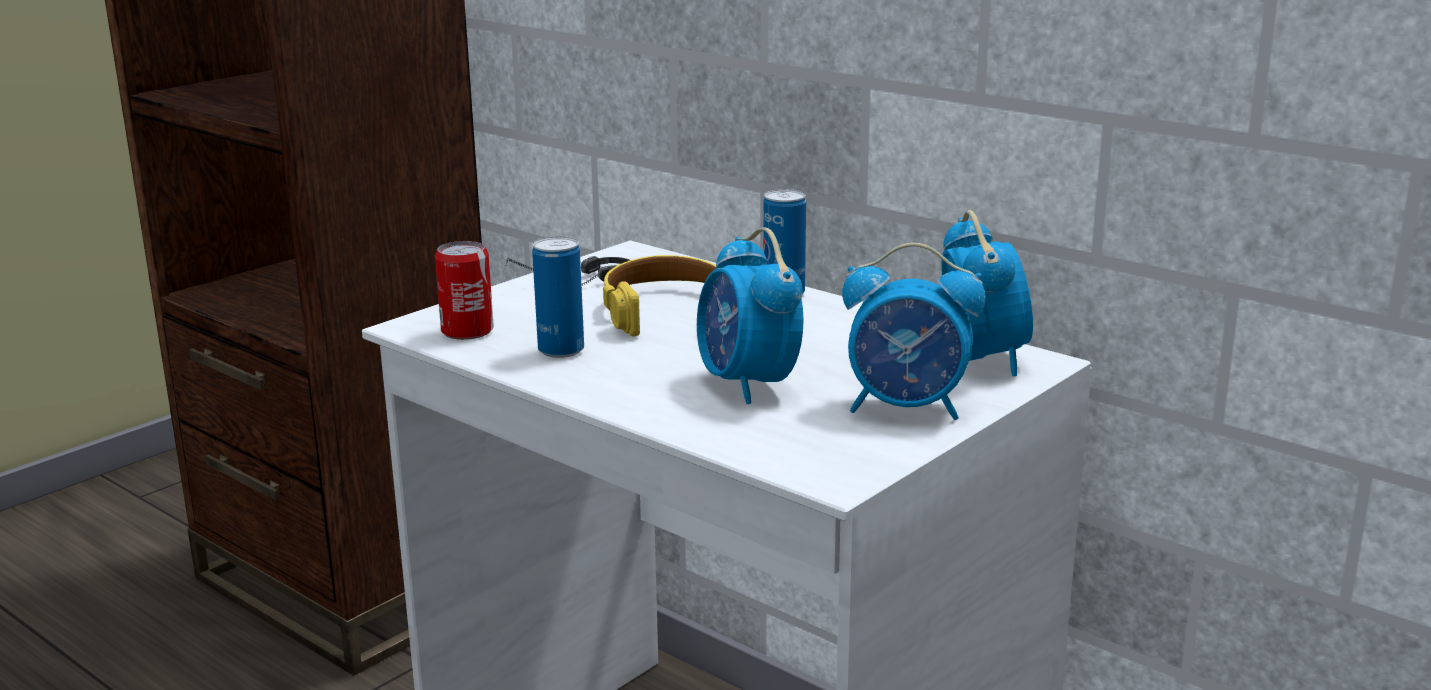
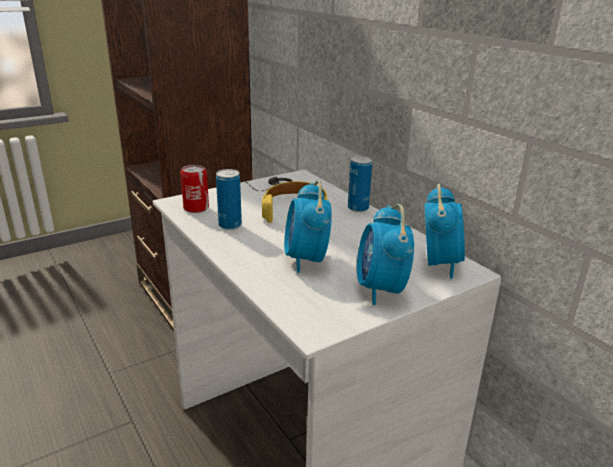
camera: 15 degrees right, 5 degrees up
alarm clock [842,243,986,420] -> alarm clock turned 60 degrees clockwise [357,204,414,305]

